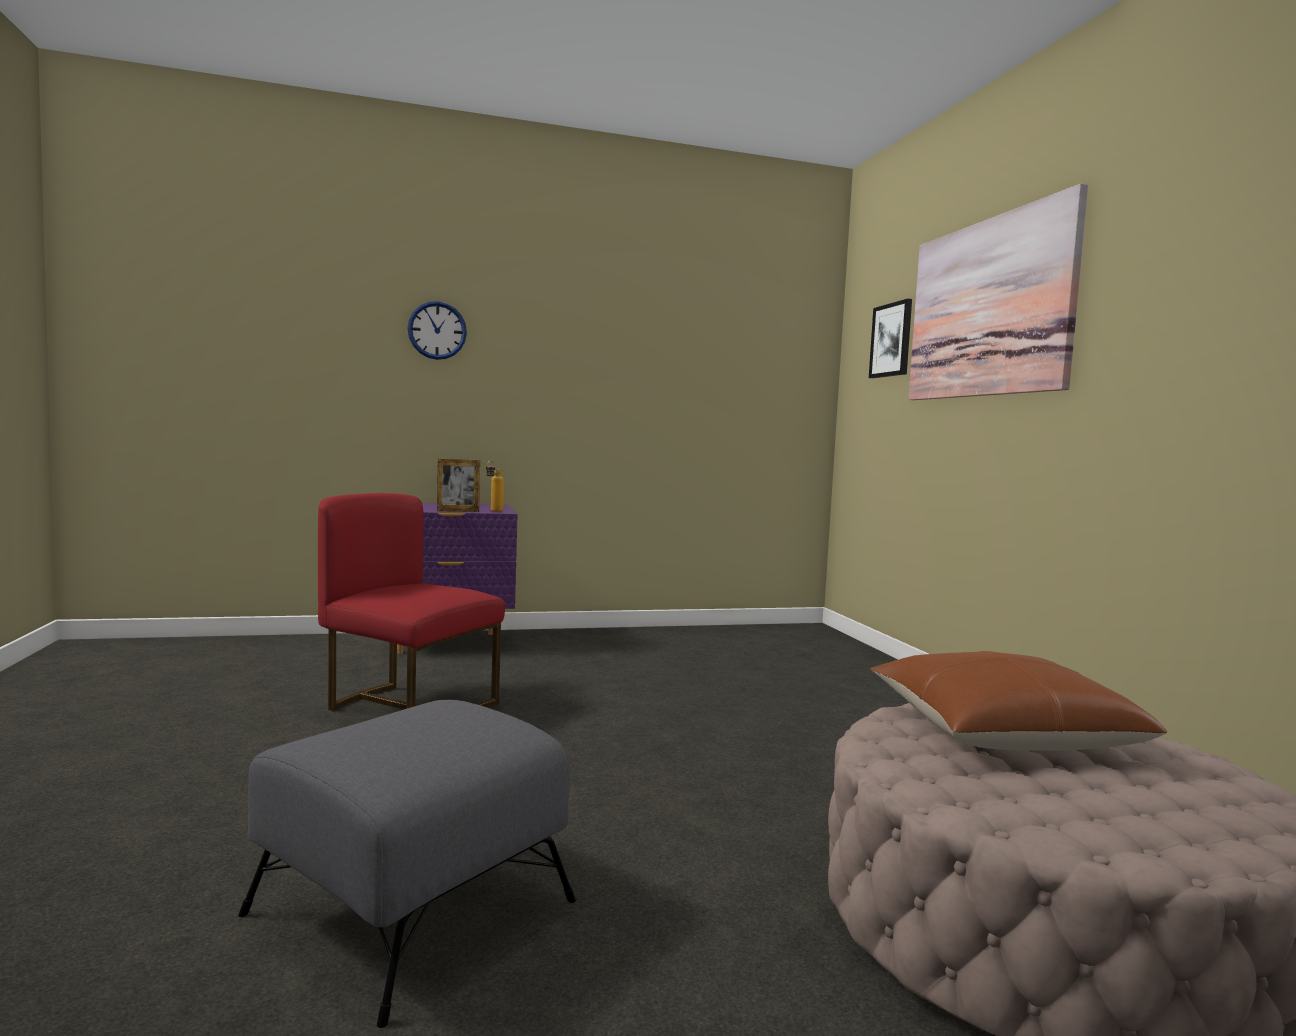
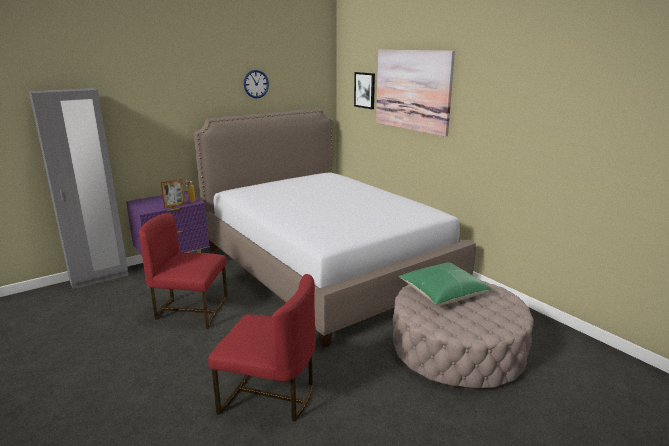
camera: 20 degrees left, 15 degrees up
grey ottoman [238,700,576,1028] -> red chair [208,274,316,421]
wall clock [407,301,467,360] -> wall clock moved to [244,70,269,98]
brown pillow [870,651,1168,751] -> green pillow [398,262,491,306]
none -> grey wardrobe [29,88,129,289]
none -> bed [194,109,476,348]

